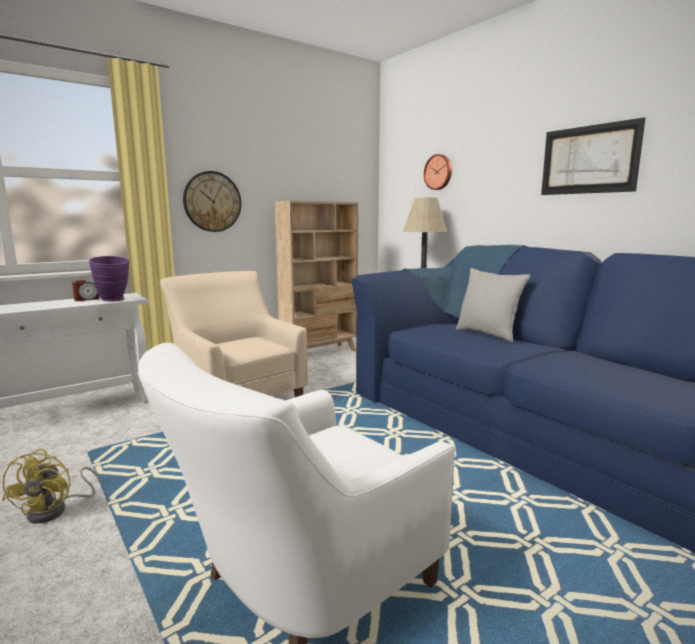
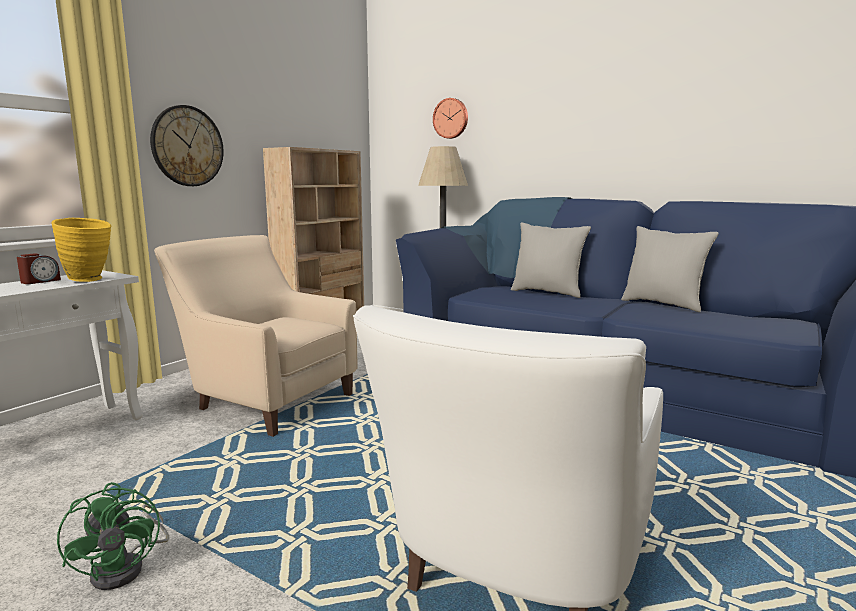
camera: 20 degrees left, 0 degrees up
yellow fan [2,449,100,523] -> green fan [57,482,169,590]
purple vase [89,256,129,302] -> yellow vase [51,218,111,282]
picture [541,117,645,195] -> none
none -> grey pillow [621,226,719,312]

